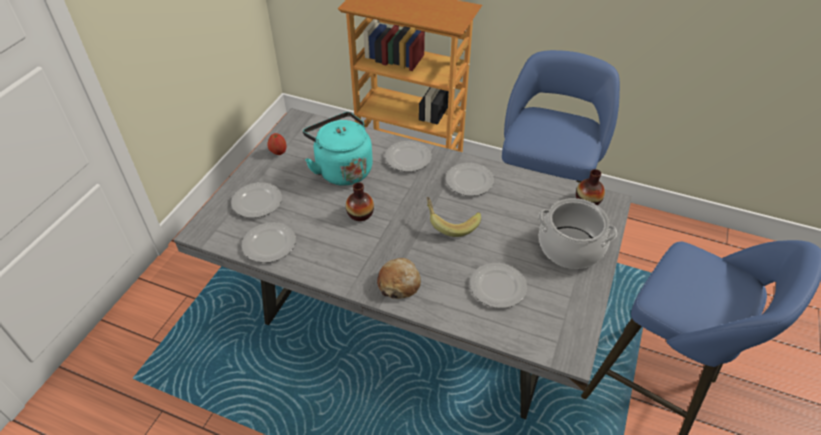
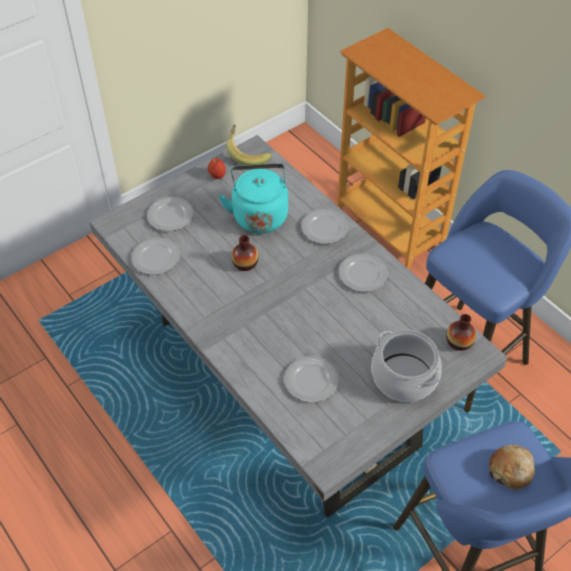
camera: 30 degrees right, 5 degrees up
bread [377,258,421,299] -> bread moved to [489,444,535,489]
banana [427,197,481,237] -> banana moved to [226,125,272,165]

